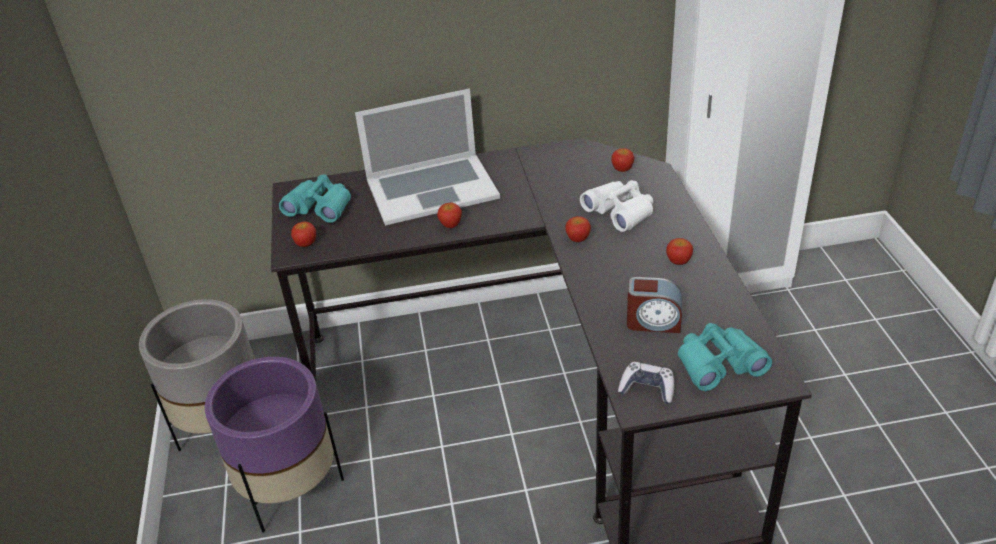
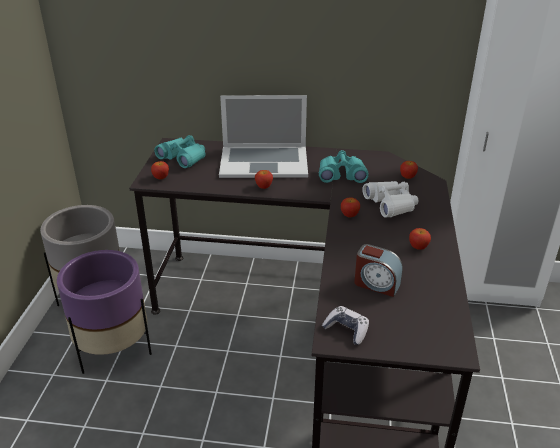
camera: 15 degrees right, 5 degrees down
turquoise binoculars [678,323,772,391] -> turquoise binoculars moved to [319,150,368,183]

